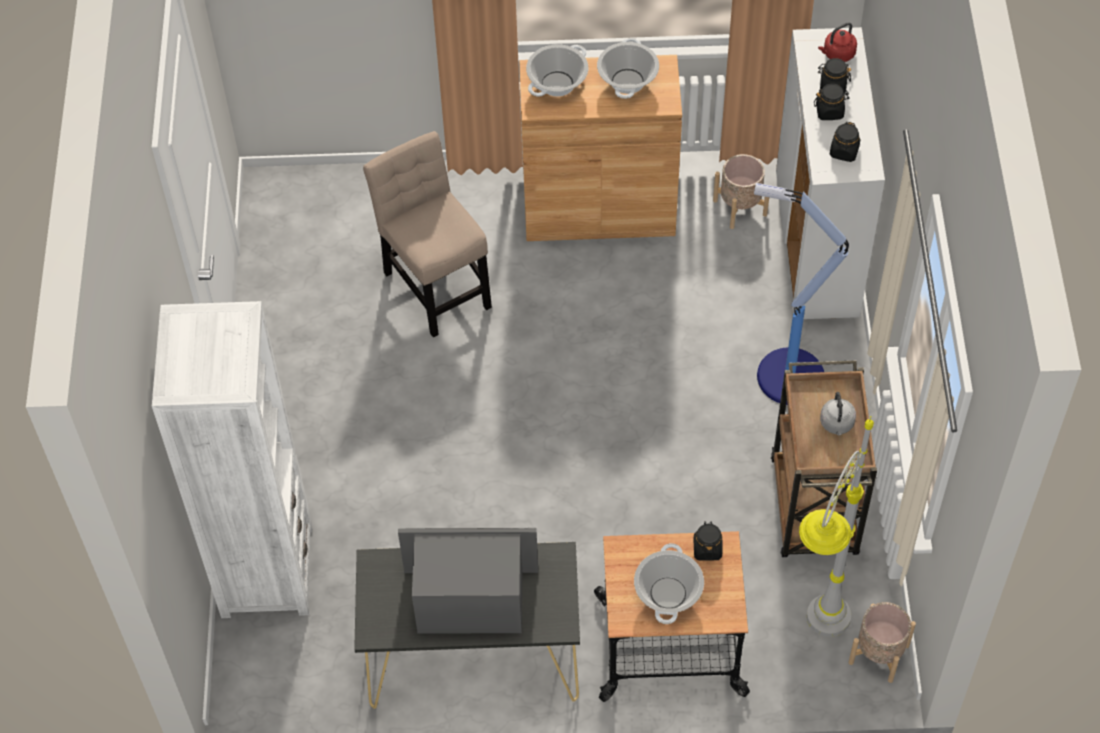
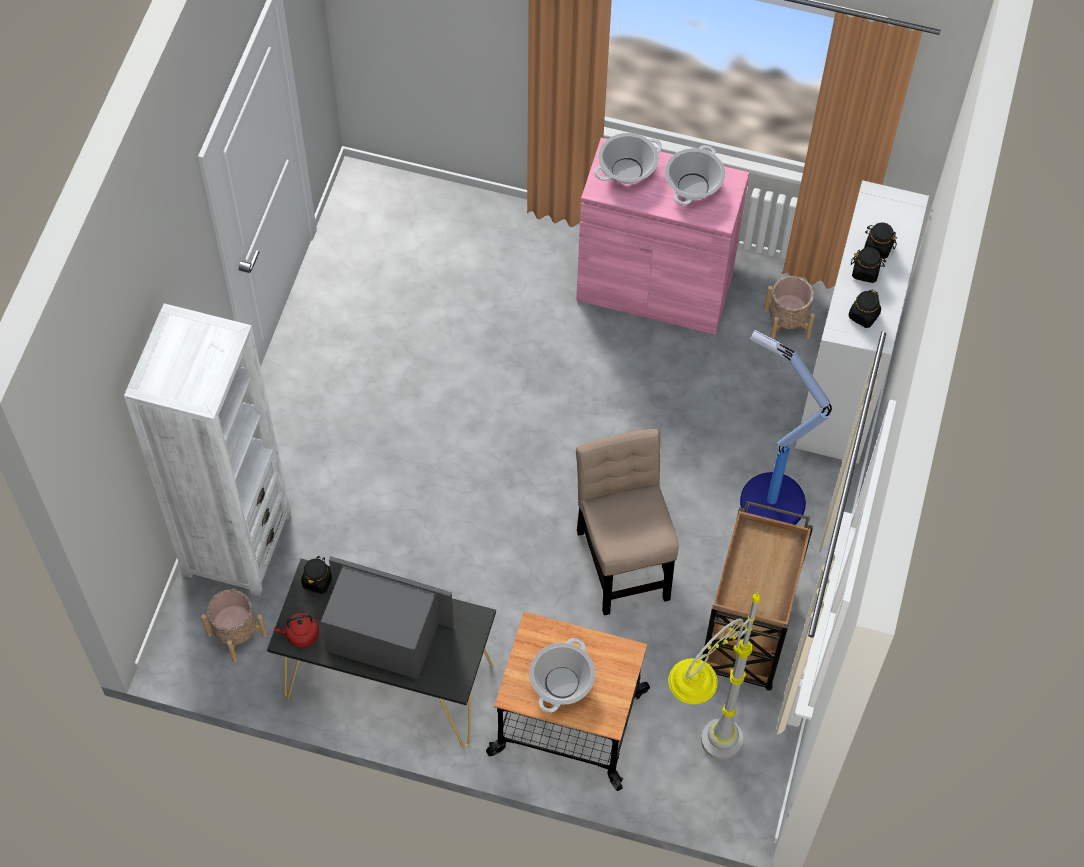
camera: 15 degrees right, 5 degrees up
beige chair [363,131,492,338] -> beige chair moved to [576,428,679,615]
brown cabinet [519,55,682,241] -> pink cabinet [576,138,749,335]
black jar [693,521,723,561] -> black jar moved to [301,556,332,594]
red kettle [818,22,857,62] -> red kettle moved to [274,612,319,648]
grey kettle [820,392,856,435] -> none
beige planter [848,602,916,683] -> beige planter moved to [201,589,267,663]

